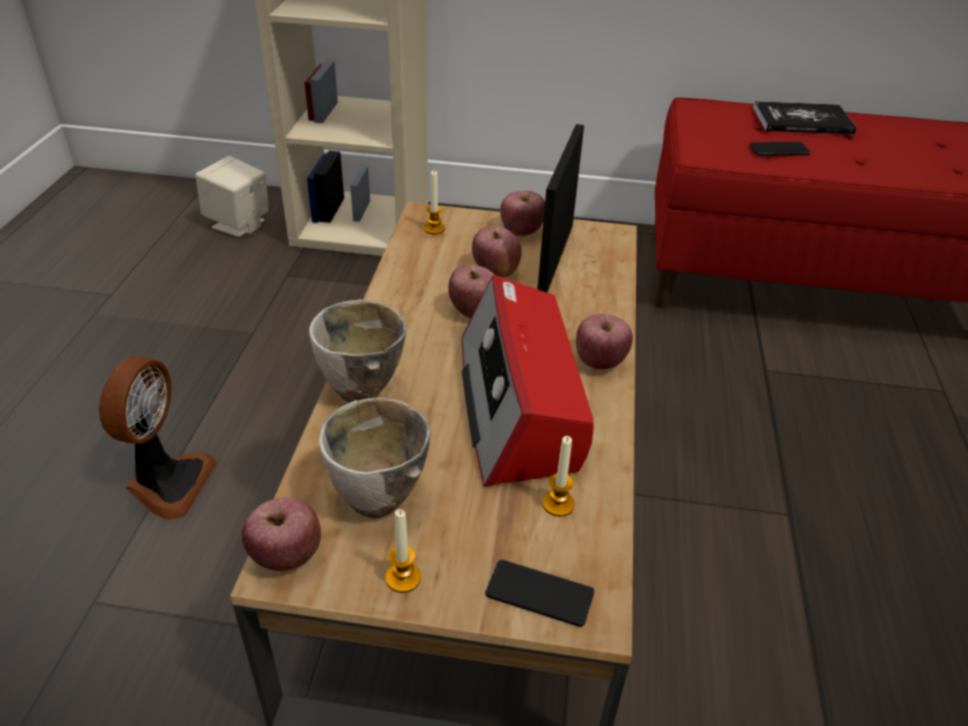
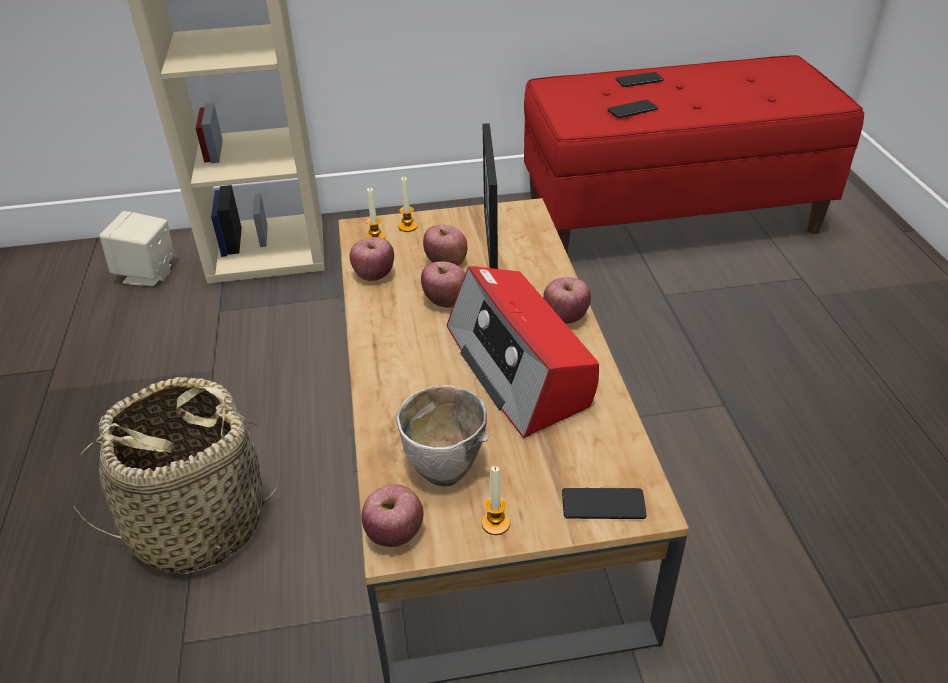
camera: 15 degrees left, 0 degrees up
fan [99,356,218,520] -> basket [73,377,281,574]
bowl [309,299,406,402] -> none
apple [500,190,545,236] -> apple moved to [349,237,394,281]
candle [543,436,575,516] -> candle moved to [399,177,418,232]
book [753,101,857,134] -> phone [616,72,664,87]

